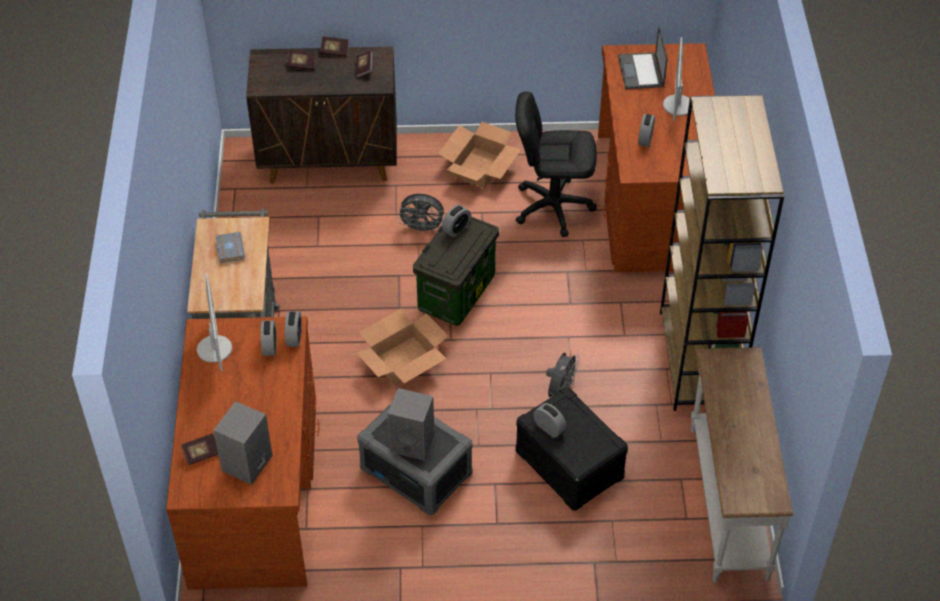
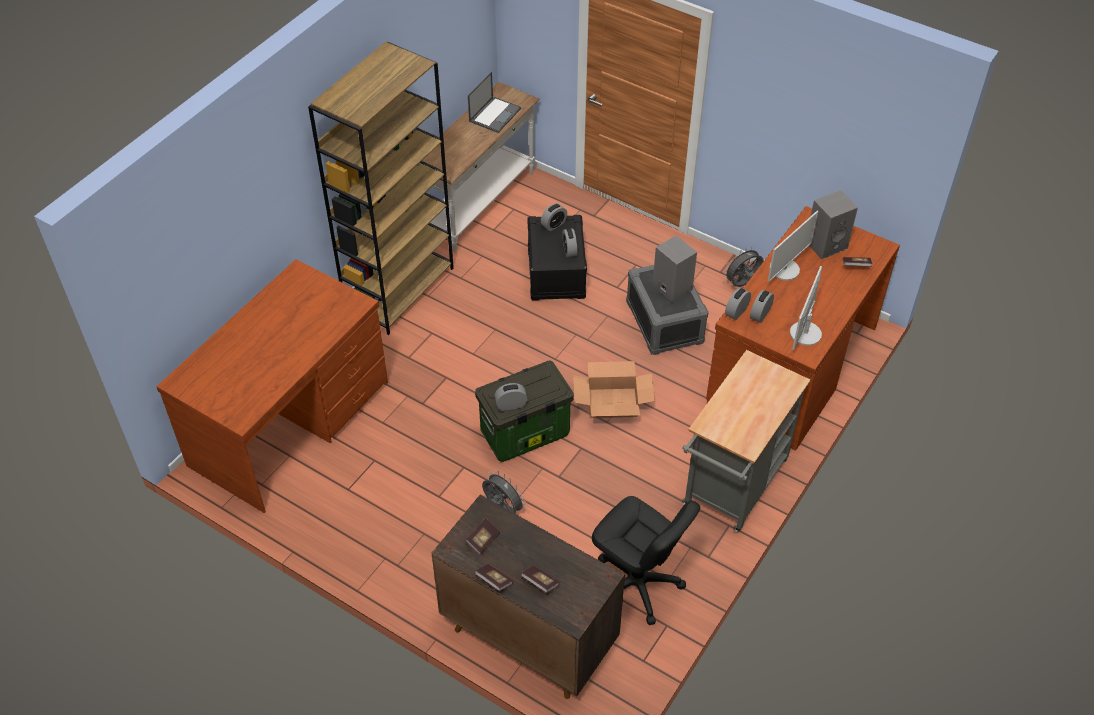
camera: 145 degrees left, 0 degrees up
grey book [216,232,245,263] -> none
cardboard box [438,122,522,188] -> none
black office chair [515,92,597,237] -> black office chair moved to [592,496,700,625]
grey fan [546,353,580,397] -> grey fan moved to [723,247,764,287]
laptop [618,26,667,89] -> laptop moved to [468,72,521,133]
alarm clock [638,114,655,147] -> alarm clock moved to [541,203,567,231]
monitor [663,37,693,121] -> monitor moved to [768,211,819,282]

